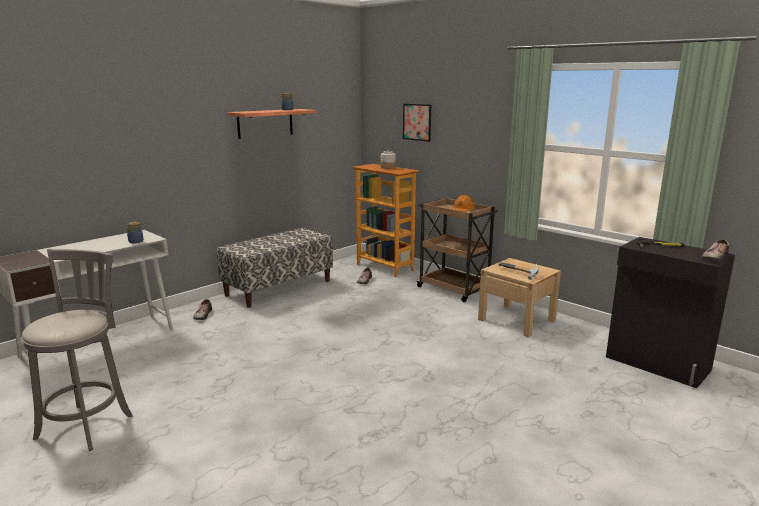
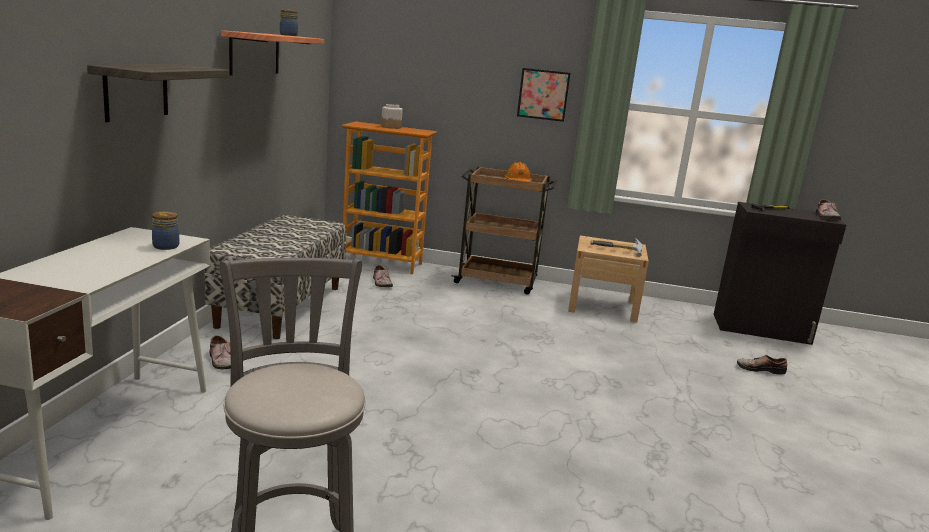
camera: 35 degrees left, 0 degrees up
picture [403,104,431,142] -> picture moved to [517,68,570,122]
none -> shelf [87,64,229,122]
none -> shoe [737,355,787,375]

